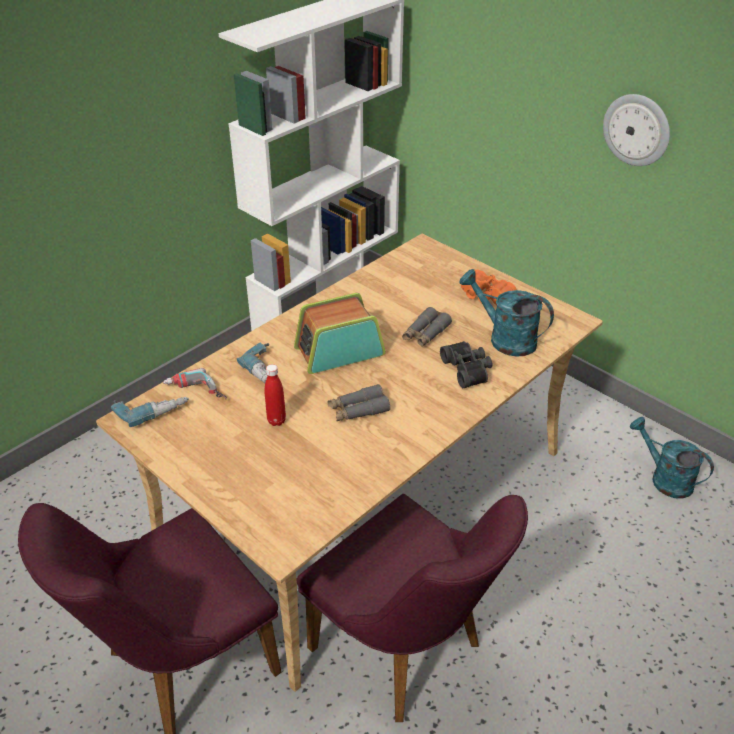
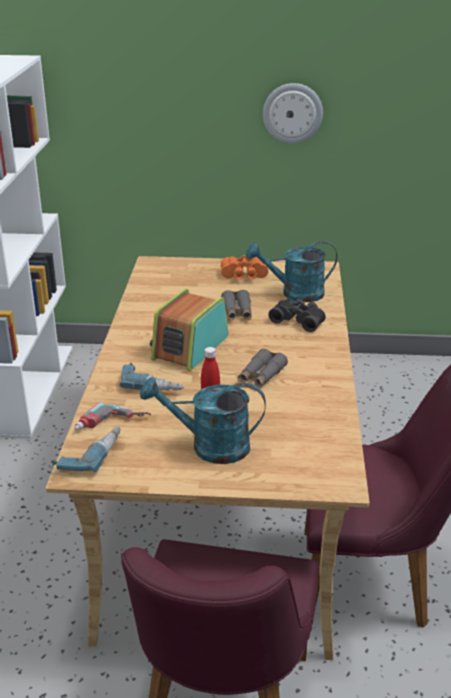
camera: 40 degrees left, 10 degrees down
turquoise watering can [630,417,714,499] -> turquoise watering can moved to [140,377,266,464]

